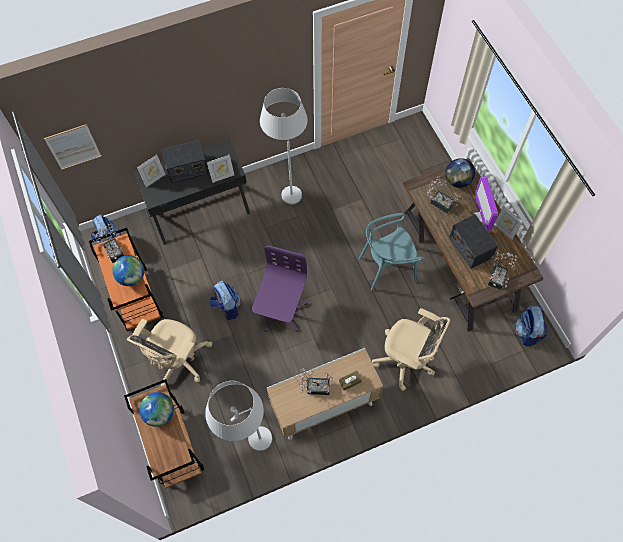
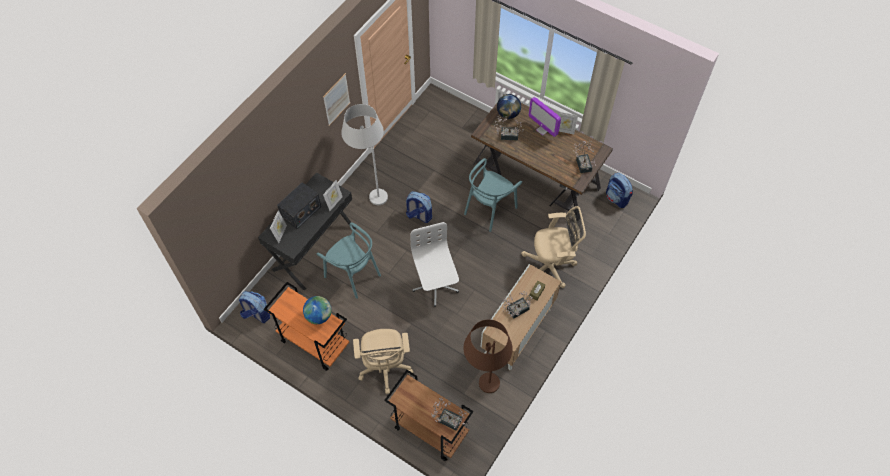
camera: 35 degrees left, 5 degrees down
picture [44,124,102,170] -> picture moved to [323,73,350,126]
potted plant [92,224,125,263] -> potted plant moved to [431,398,466,431]
globe [139,392,174,427] -> none
white floor lamp [205,381,272,451] -> brown floor lamp [463,319,513,393]
backpack [210,281,241,320] -> backpack moved to [406,191,432,223]
purple office chair [252,245,307,332] -> white office chair [410,222,459,307]
radio [449,214,498,268] -> none
none -> turquoise chair [317,222,381,299]

